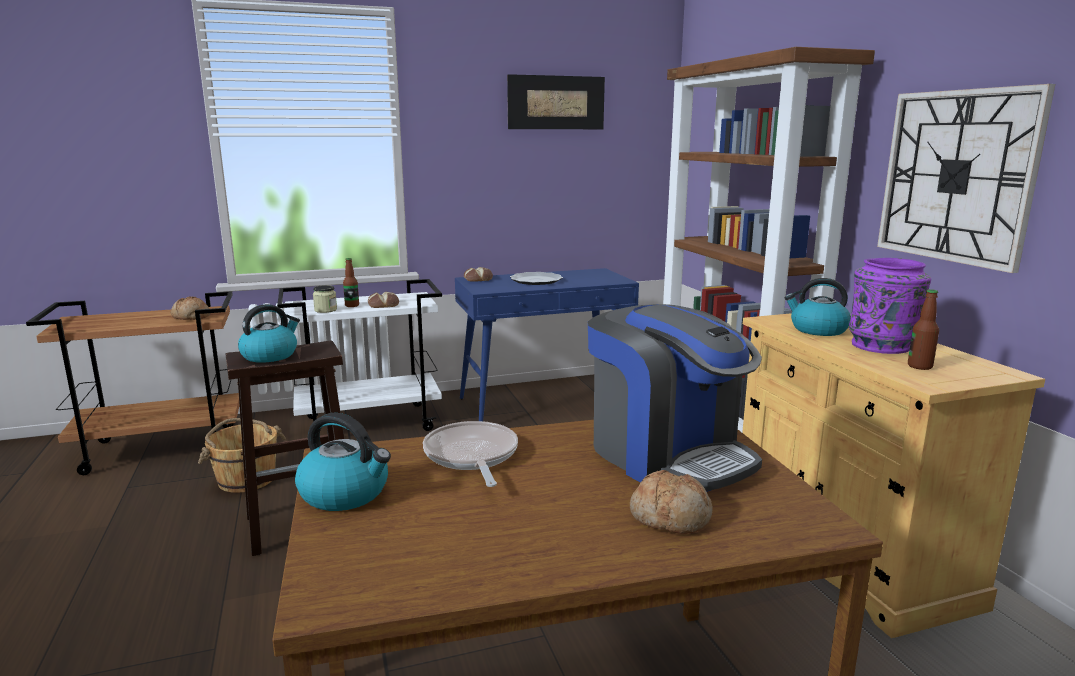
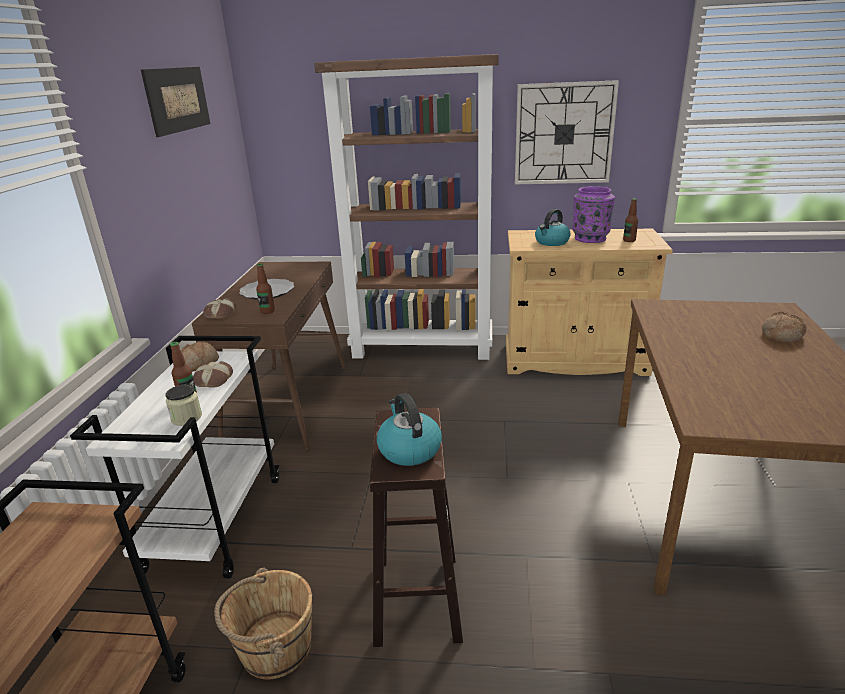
camera: 65 degrees left, 10 degrees up
bread [171,297,210,320] -> bread moved to [181,342,219,372]
kettle [295,413,391,511] -> none
frying pan [423,421,518,487] -> none
blue console table [455,268,639,421] -> brown console table [192,262,346,450]
coffee machine [588,304,762,492] -> none
none -> bottle [256,264,275,314]

